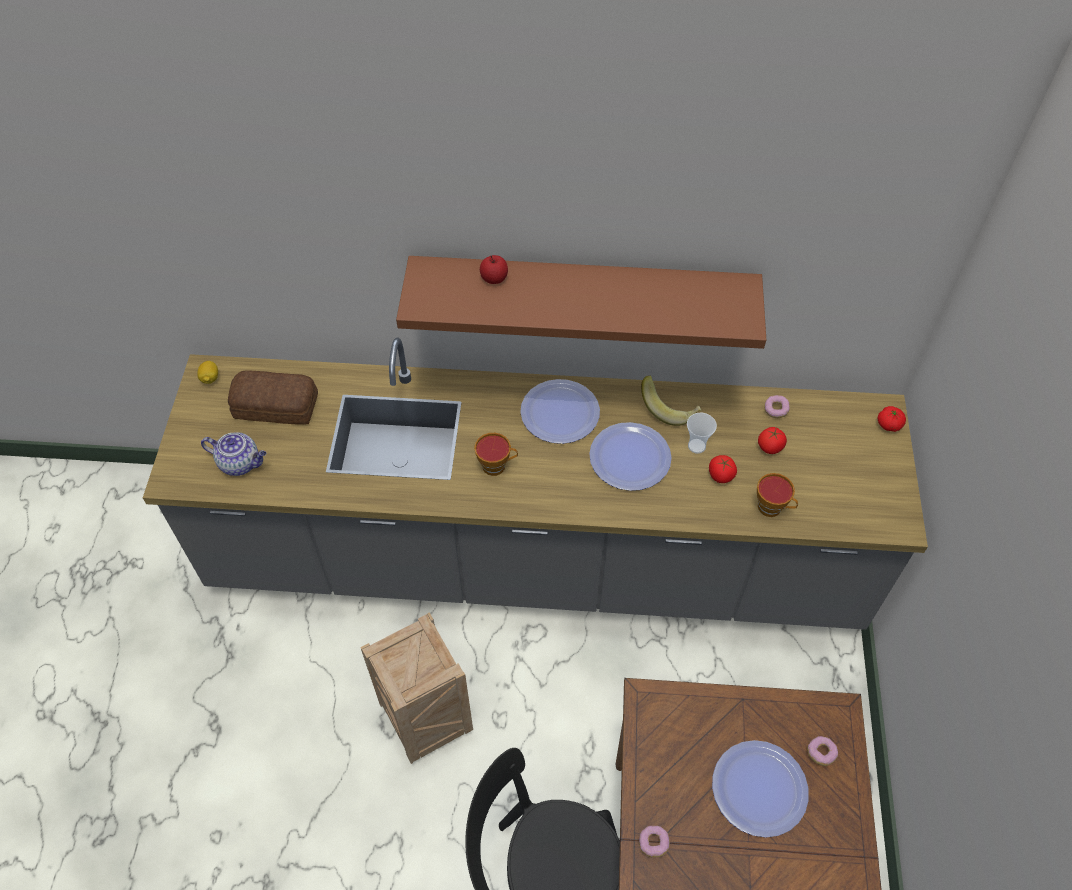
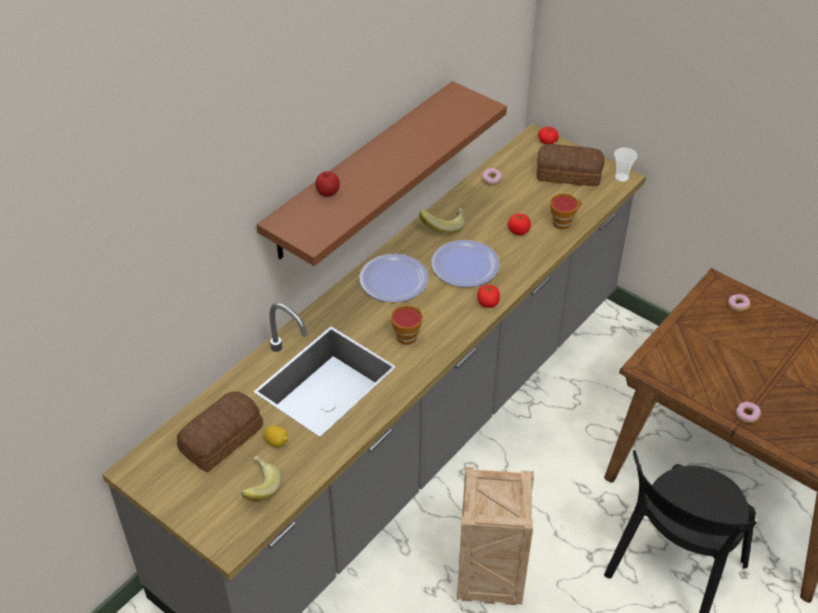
camera: 55 degrees left, 10 degrees down
lemon [197,361,218,384] -> lemon moved to [264,425,288,447]
teapot [201,433,266,476] -> banana [241,456,281,502]
cup [687,413,717,454] -> cup moved to [614,148,637,182]
plate [712,740,809,837] -> none
tomato [758,427,787,454] -> tomato moved to [477,285,500,308]
none -> bread [537,144,604,186]

